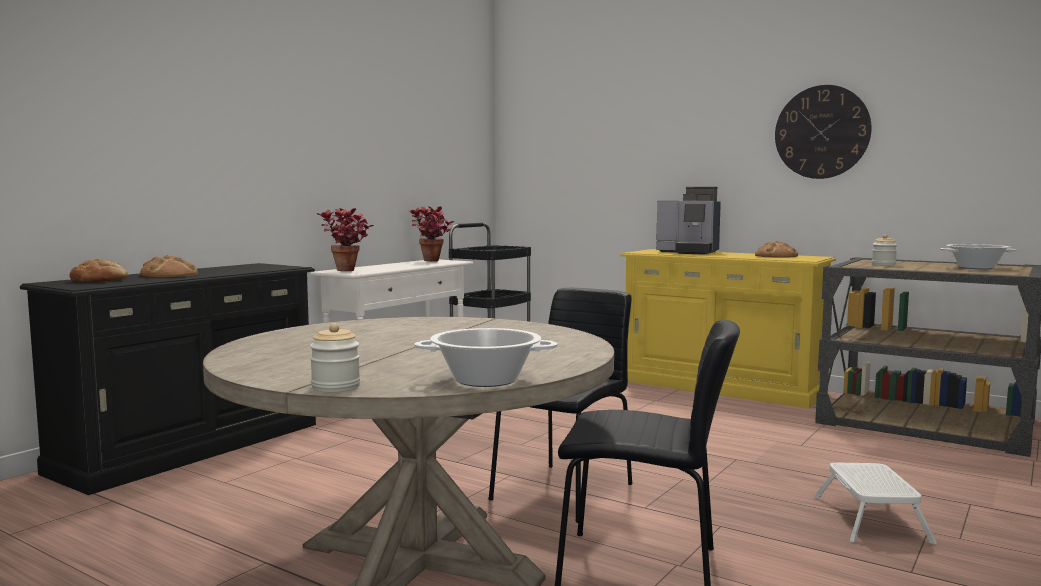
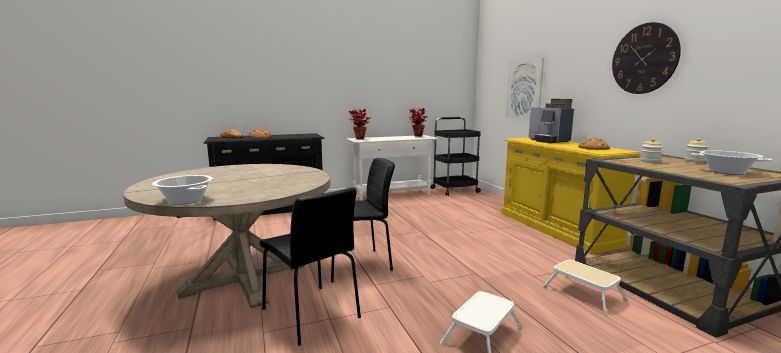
camera: 35 degrees right, 5 degrees up
jar [310,323,360,392] -> jar moved to [685,138,709,163]
none -> picture [506,58,544,119]
none -> beige step ladder [543,260,628,316]

